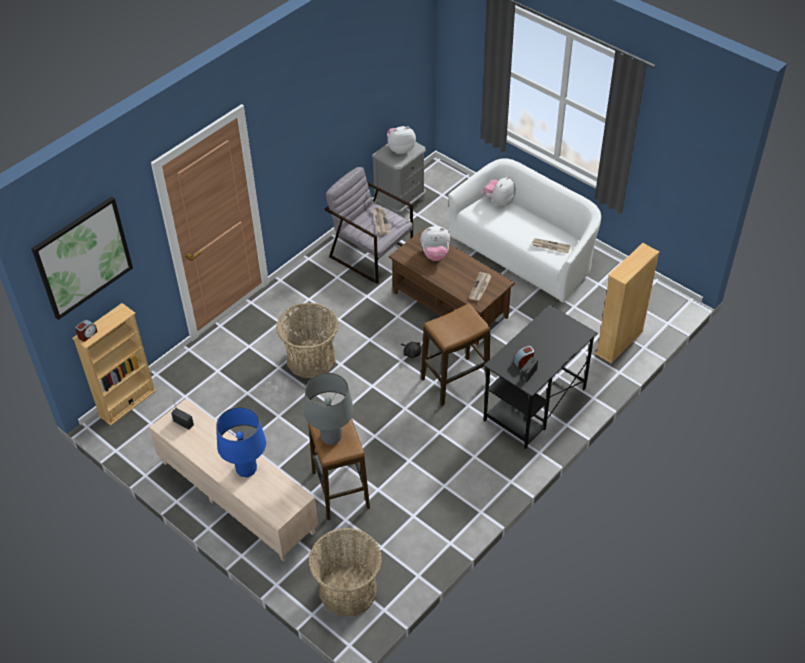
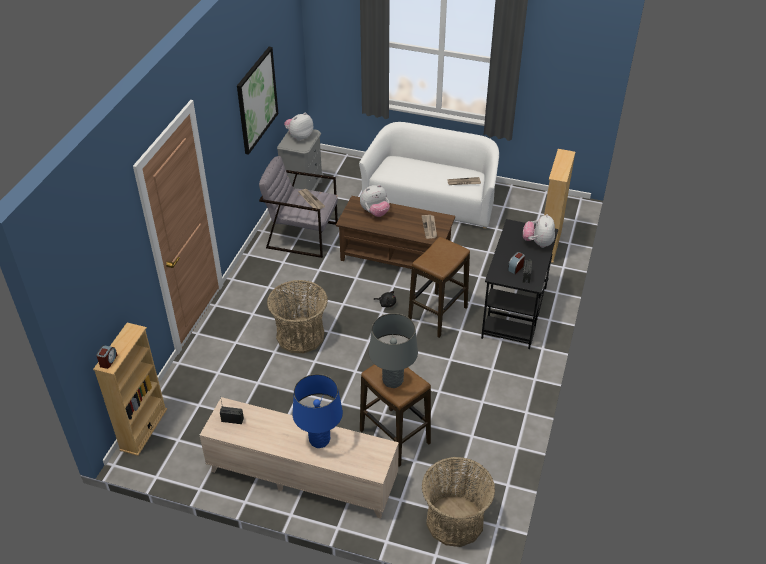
camera: 25 degrees left, 5 degrees down
picture [32,197,133,320] -> picture moved to [237,47,278,155]
plush toy [483,176,516,207] -> plush toy moved to [523,214,555,248]

